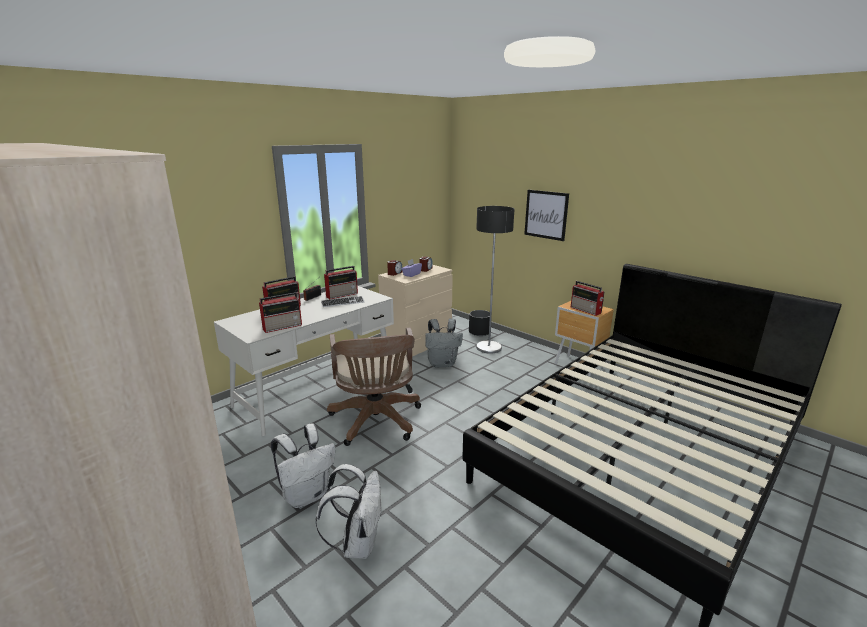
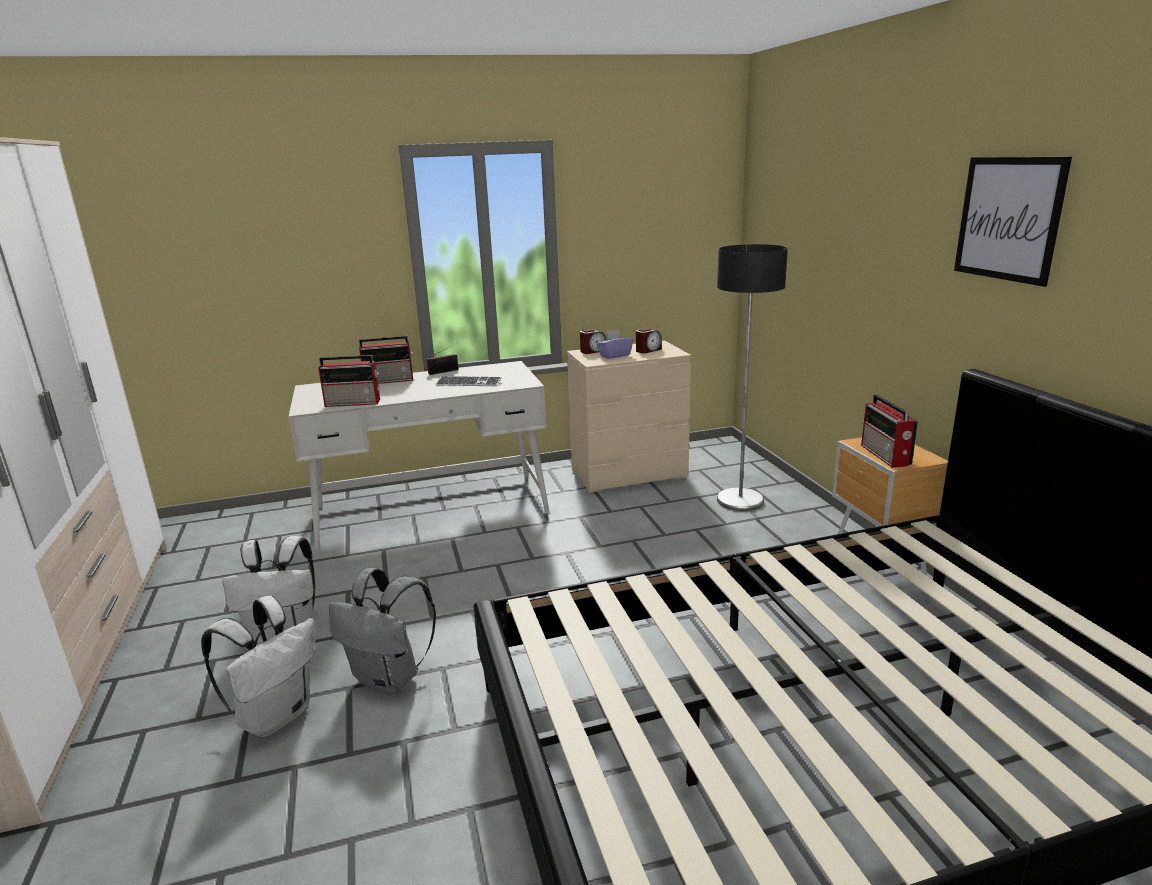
camera: 30 degrees right, 0 degrees up
radio [324,266,358,299] -> none
brown office chair [327,328,421,446] -> none
grey backpack [425,318,463,368] -> grey backpack moved to [329,568,436,694]
black planter [469,310,490,336] -> none
picture [524,190,569,241] -> picture moved to [954,157,1072,287]

